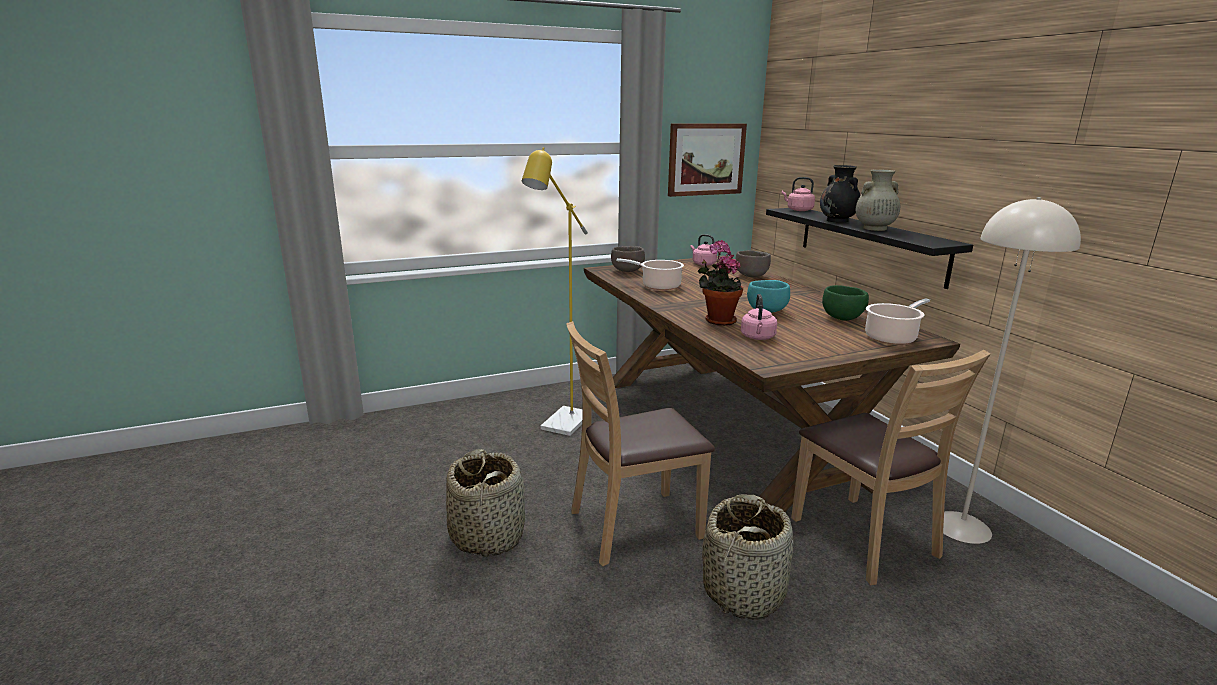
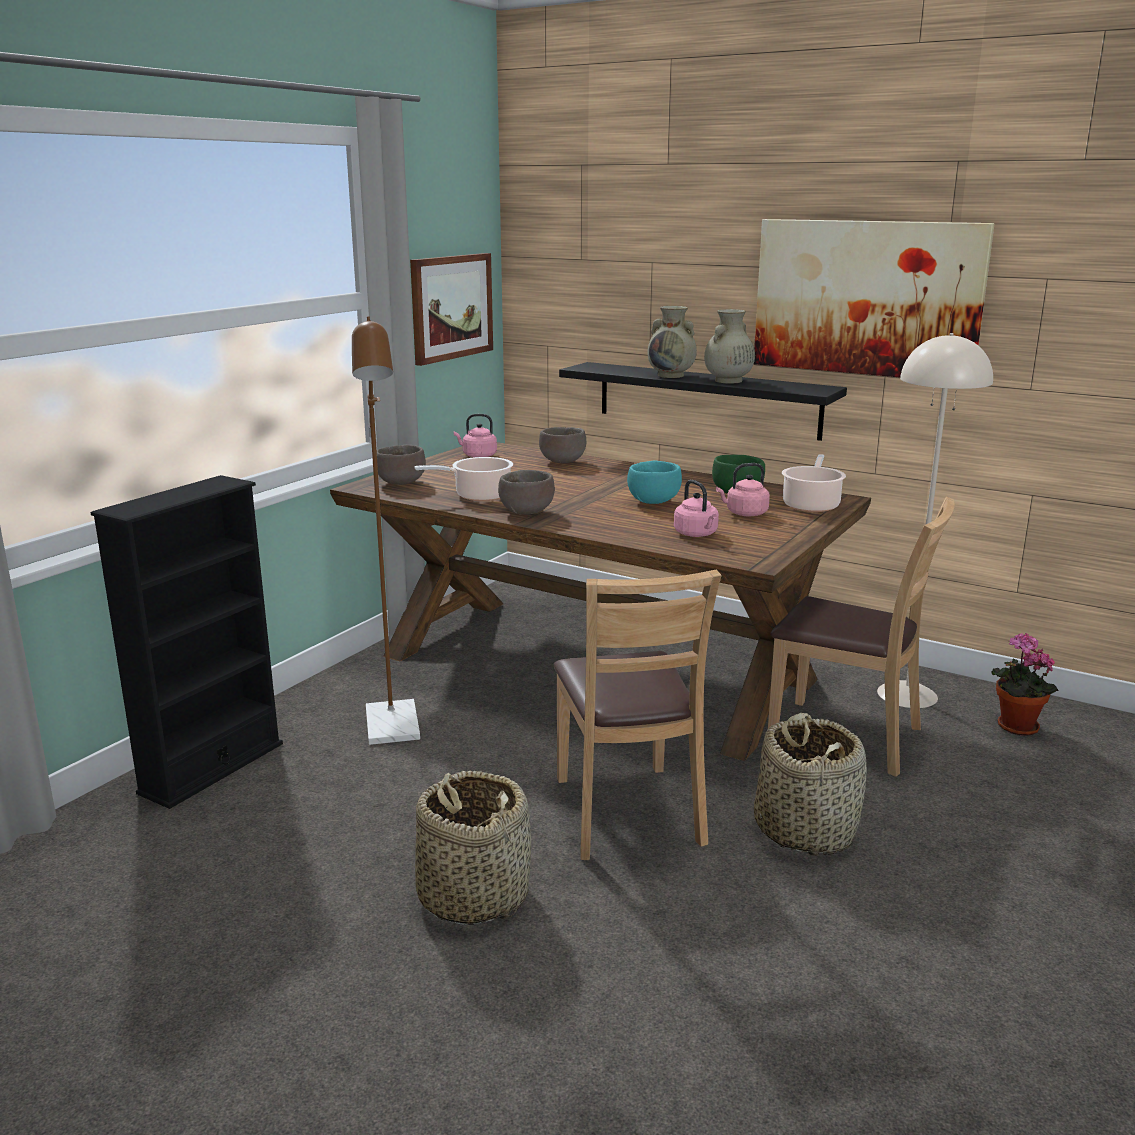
camera: 35 degrees left, 0 degrees up
yellow floor lamp [522,147,588,436] -> brown floor lamp [352,316,420,745]
brown chair [566,321,715,566] -> brown chair turned 45 degrees counterclockwise [554,570,722,860]
potted plant [697,240,743,326] -> potted plant moved to [991,633,1059,736]
pink kettle [782,177,815,211] -> pink kettle moved to [716,463,770,517]
black vase [820,165,861,223] -> beige vase [648,306,697,378]
none -> black bookcase [91,475,283,809]
none -> brown bowl [498,470,555,515]
none -> picture [754,219,995,377]

